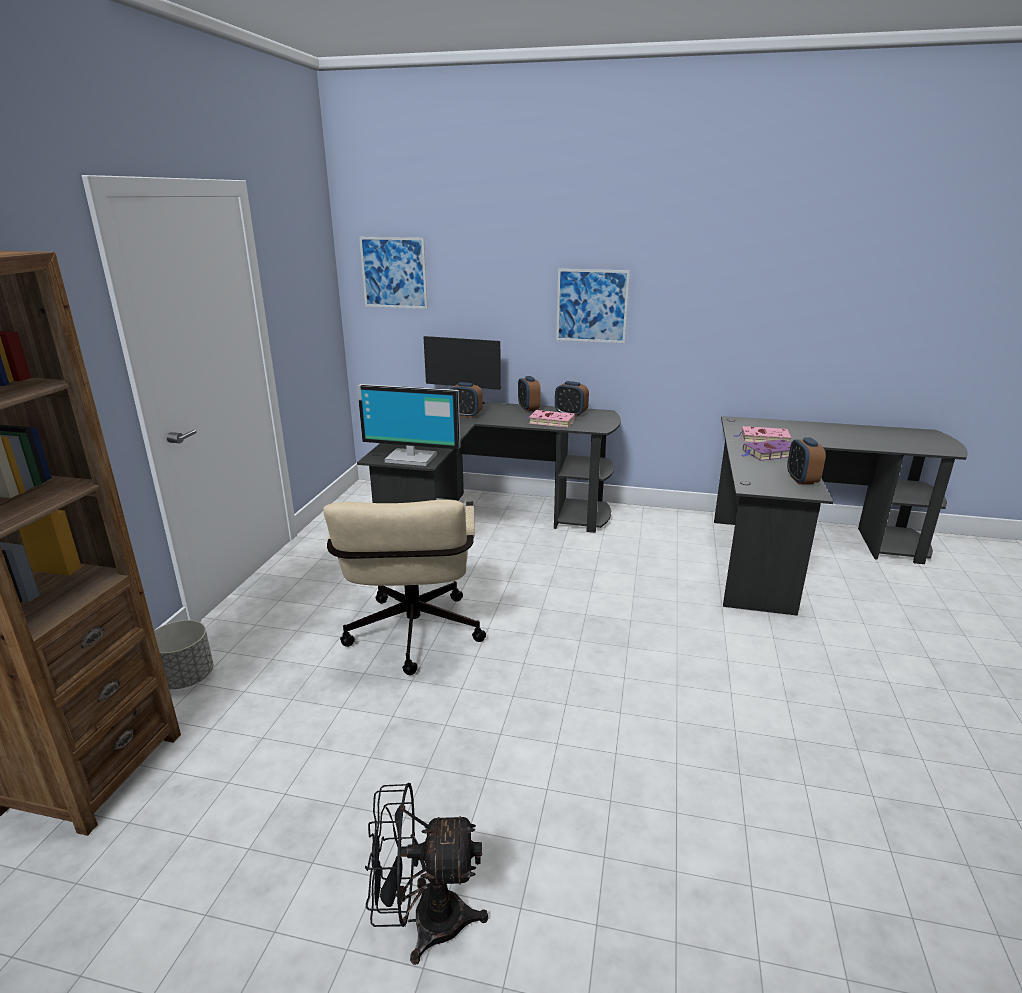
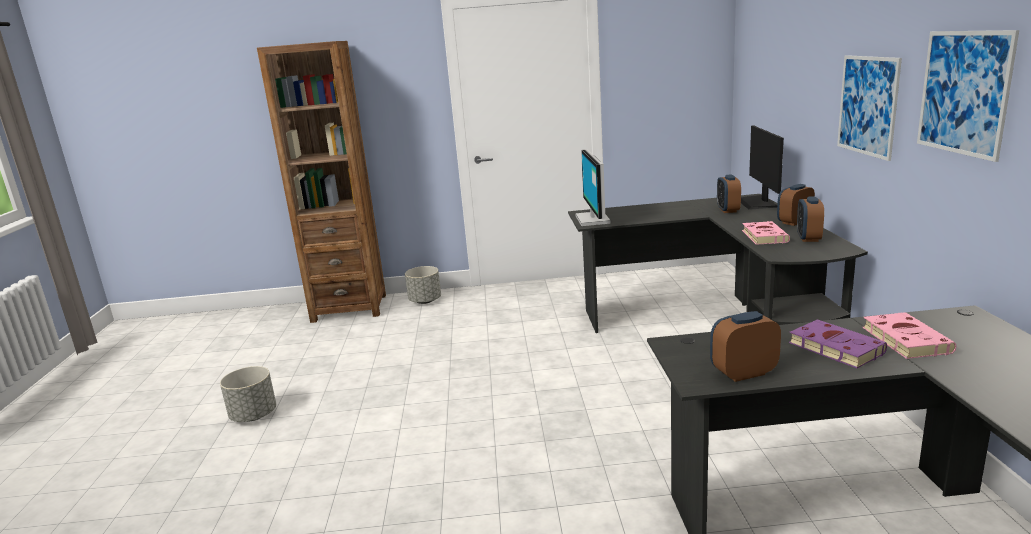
camera: 75 degrees right, 5 degrees down
beige office chair [323,500,486,675] -> none
picture [359,237,428,309] -> picture moved to [917,30,1019,162]
black fan [365,783,488,965] -> grey planter [220,366,276,422]

